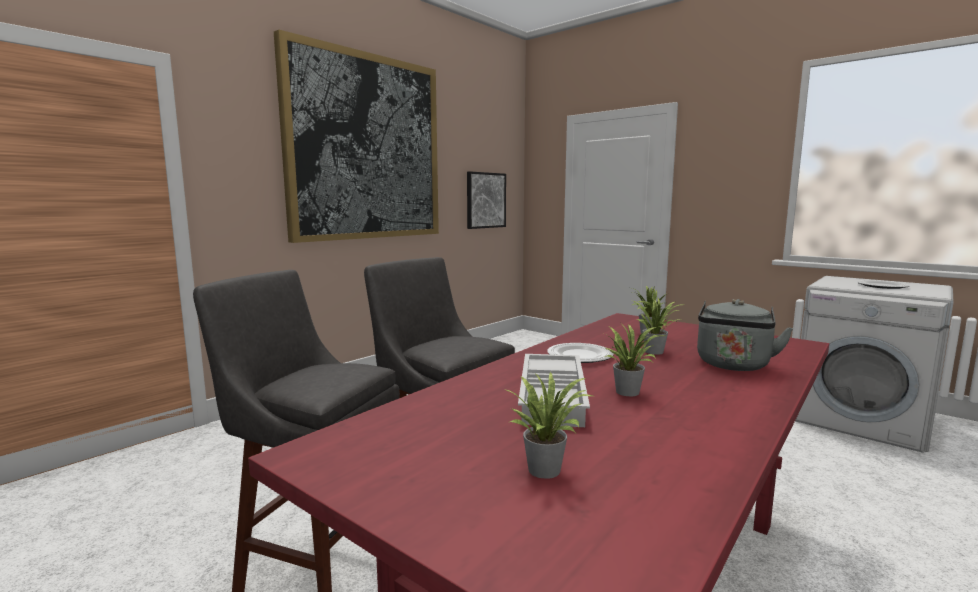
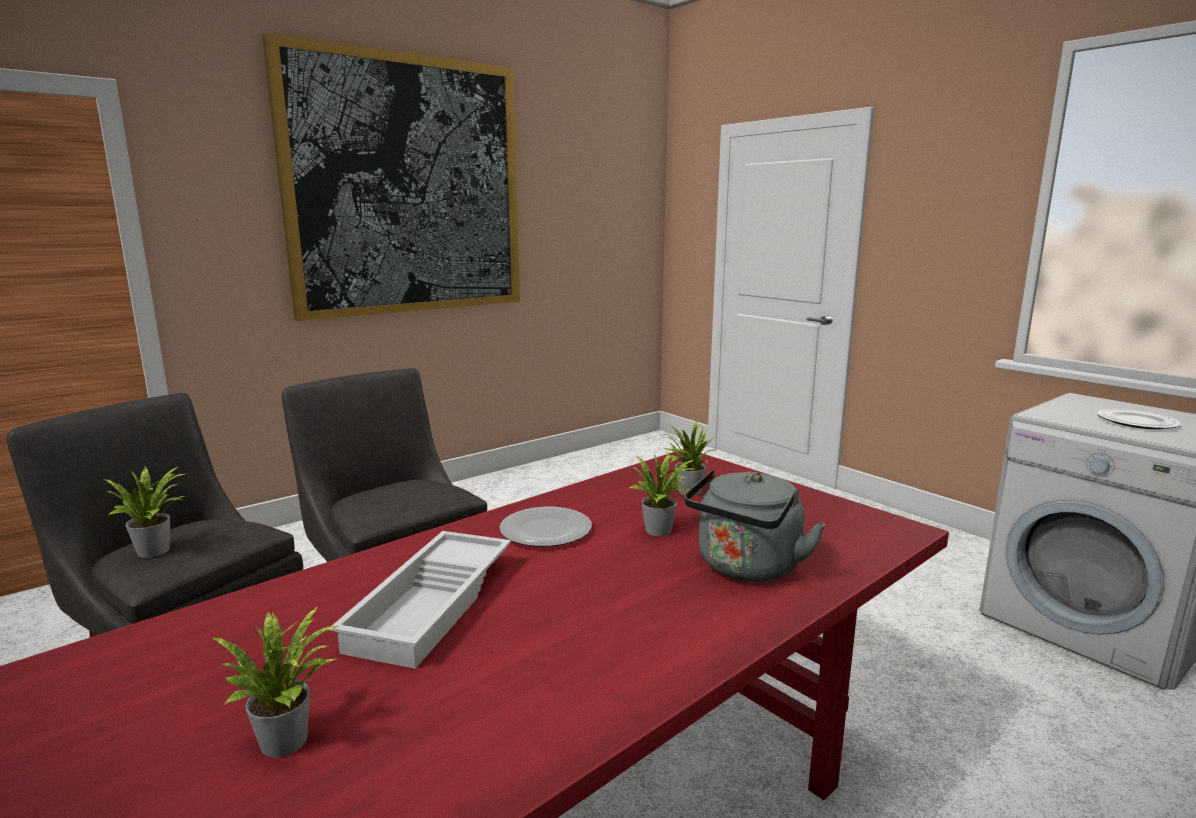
camera: 10 degrees right, 5 degrees up
picture [467,171,506,229] -> none
potted plant [605,325,665,396] -> potted plant moved to [104,466,185,558]

